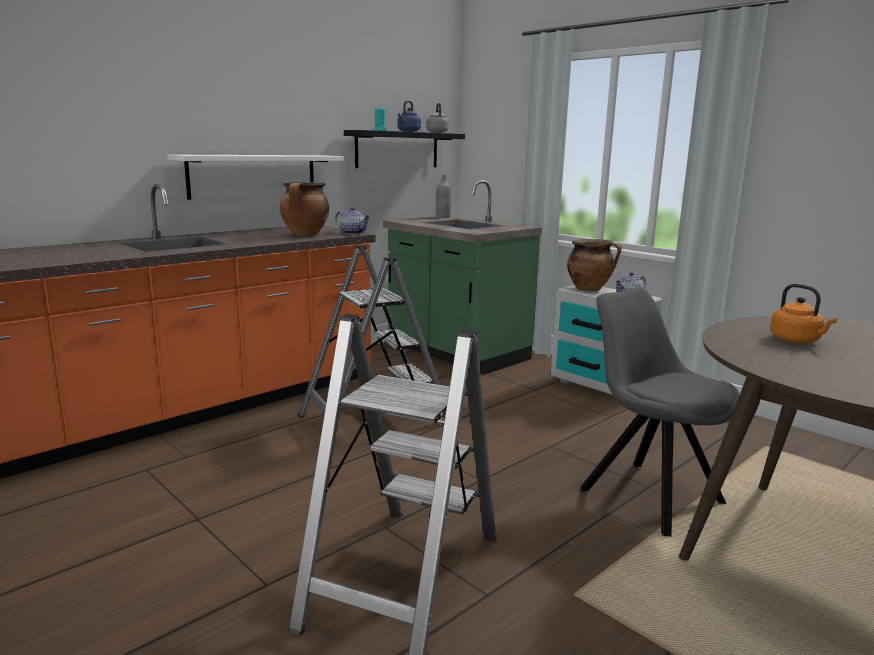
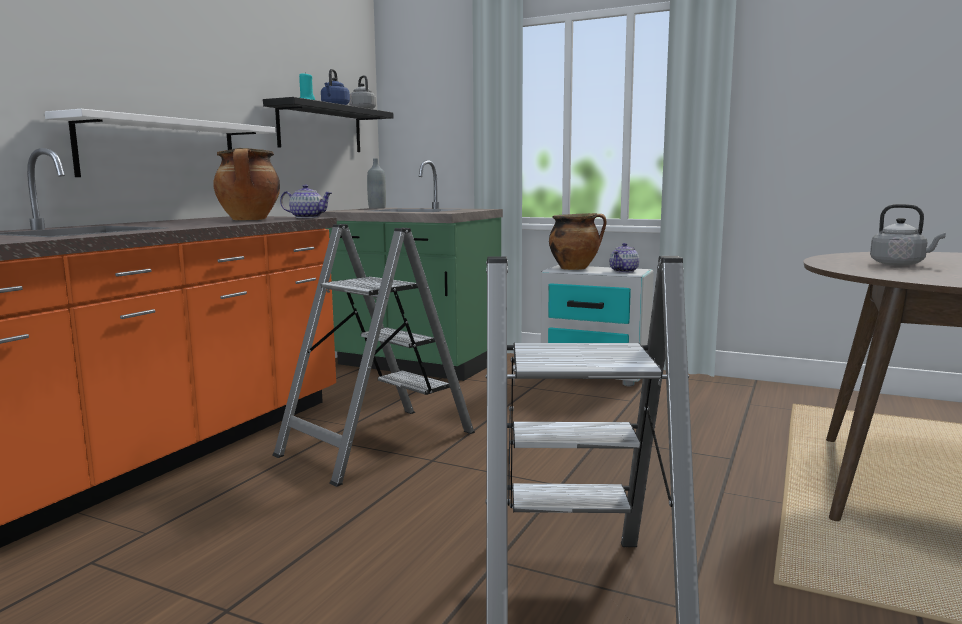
camera: 20 degrees left, 5 degrees down
grey chair [581,287,740,537] -> none
orange kettle [770,284,837,343] -> grey kettle [870,204,946,266]

